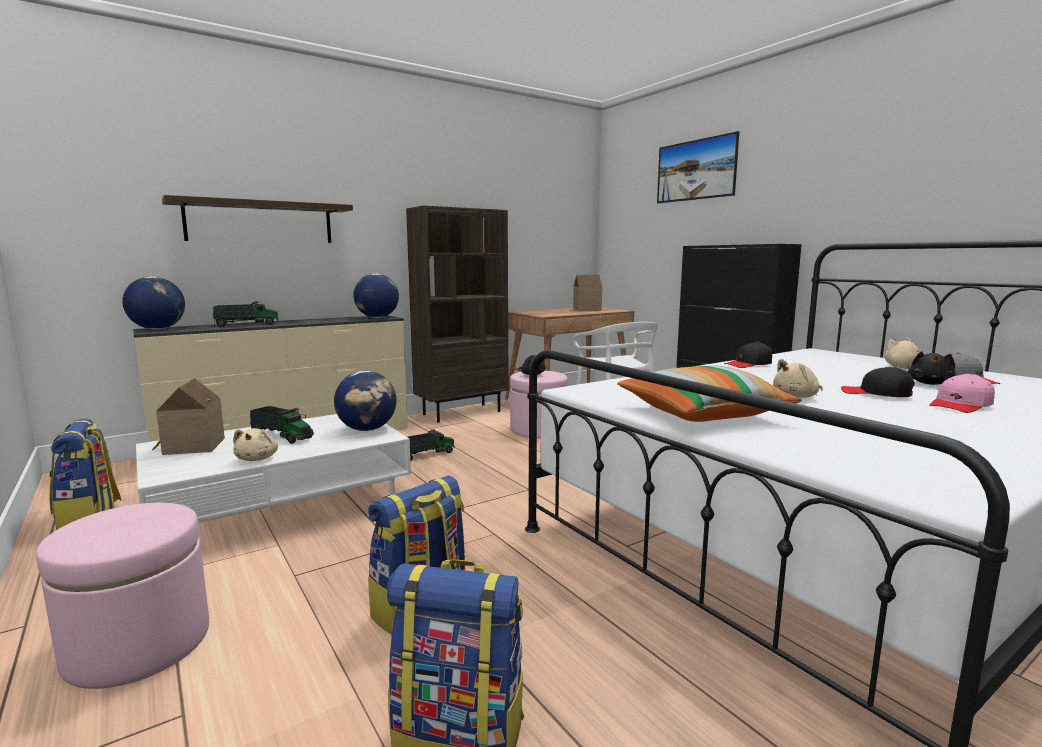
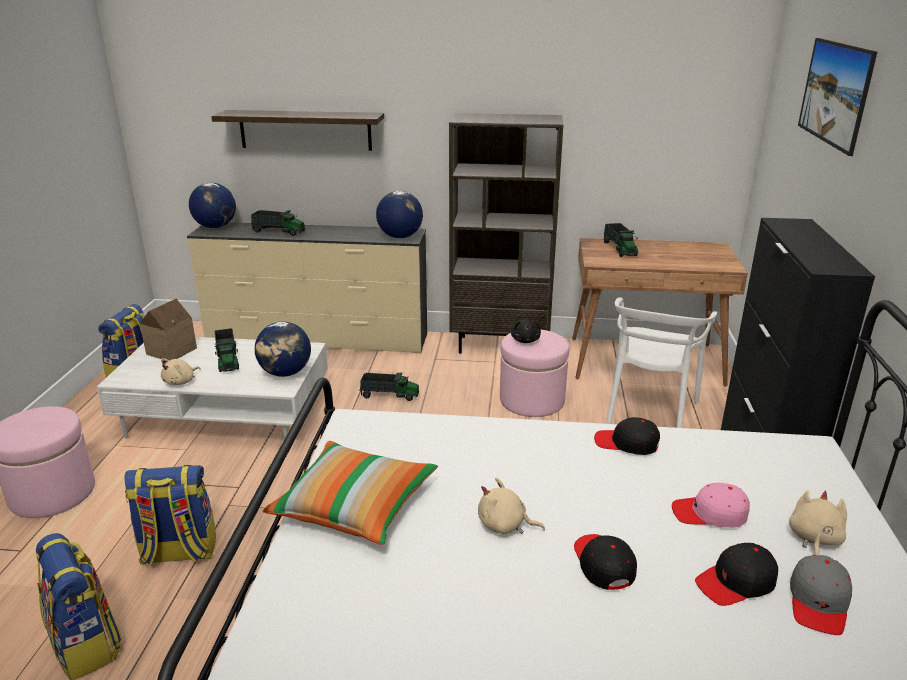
camera: 40 degrees right, 15 degrees up
toy house [573,274,602,311] -> none
black plush toy [908,351,955,385] -> black cap [695,543,778,606]
pink cap [929,373,995,413] -> pink cap moved to [672,483,750,528]
none -> toy truck [604,223,638,257]

